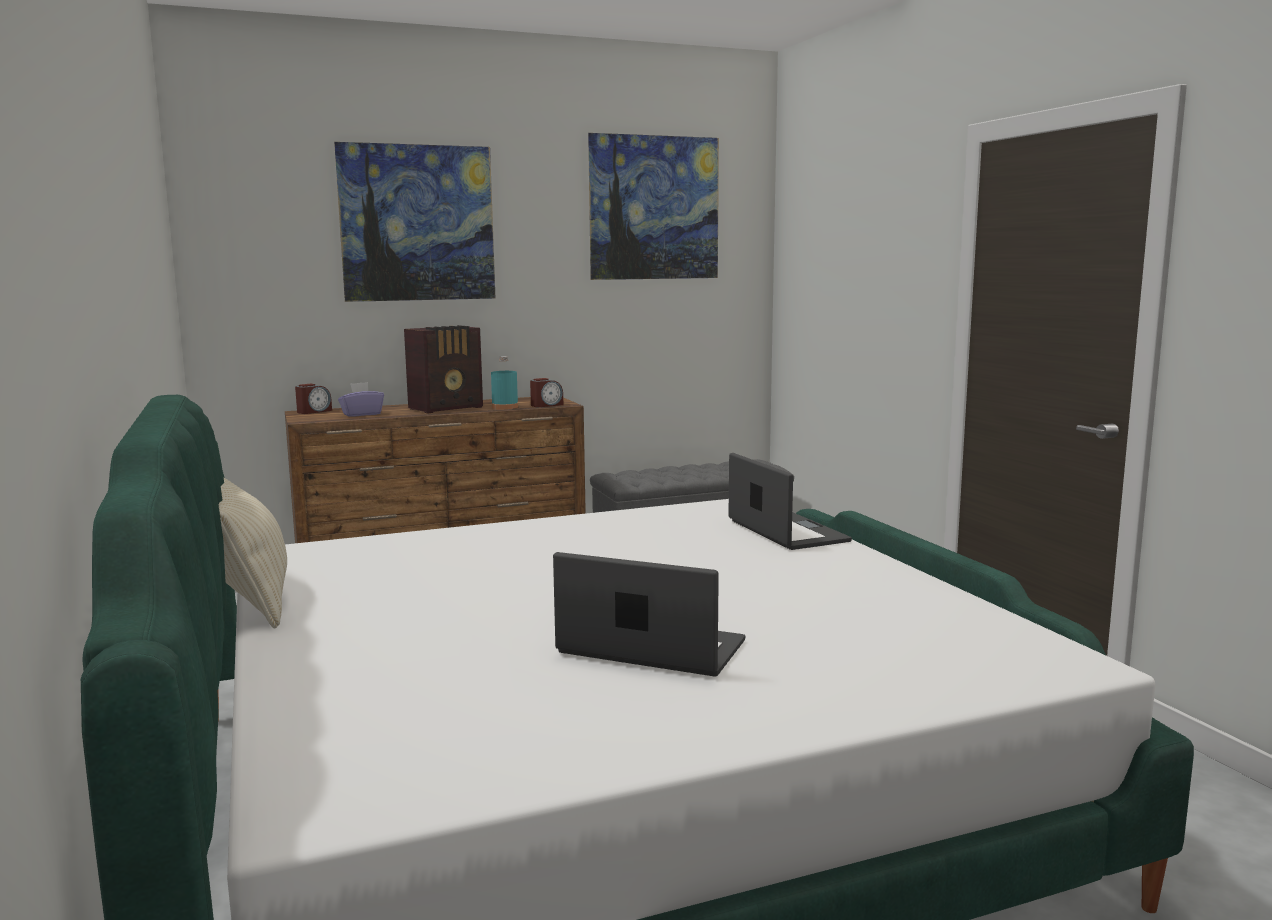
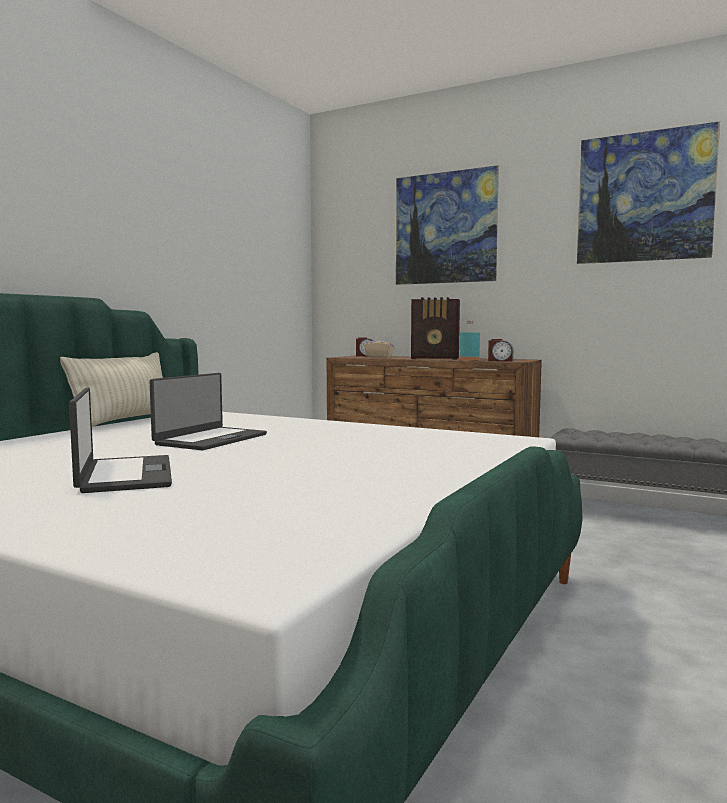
camera: 50 degrees right, 5 degrees down
purple tissue box [338,382,384,417] -> beige tissue box [364,336,394,358]
laptop [728,453,852,550] -> laptop moved to [150,373,267,450]

